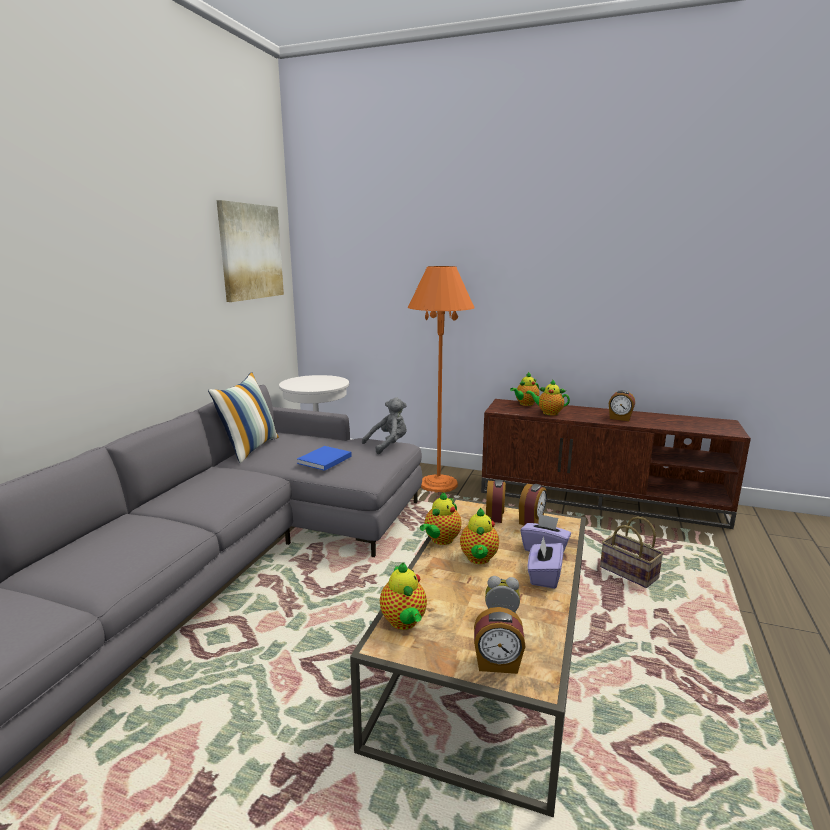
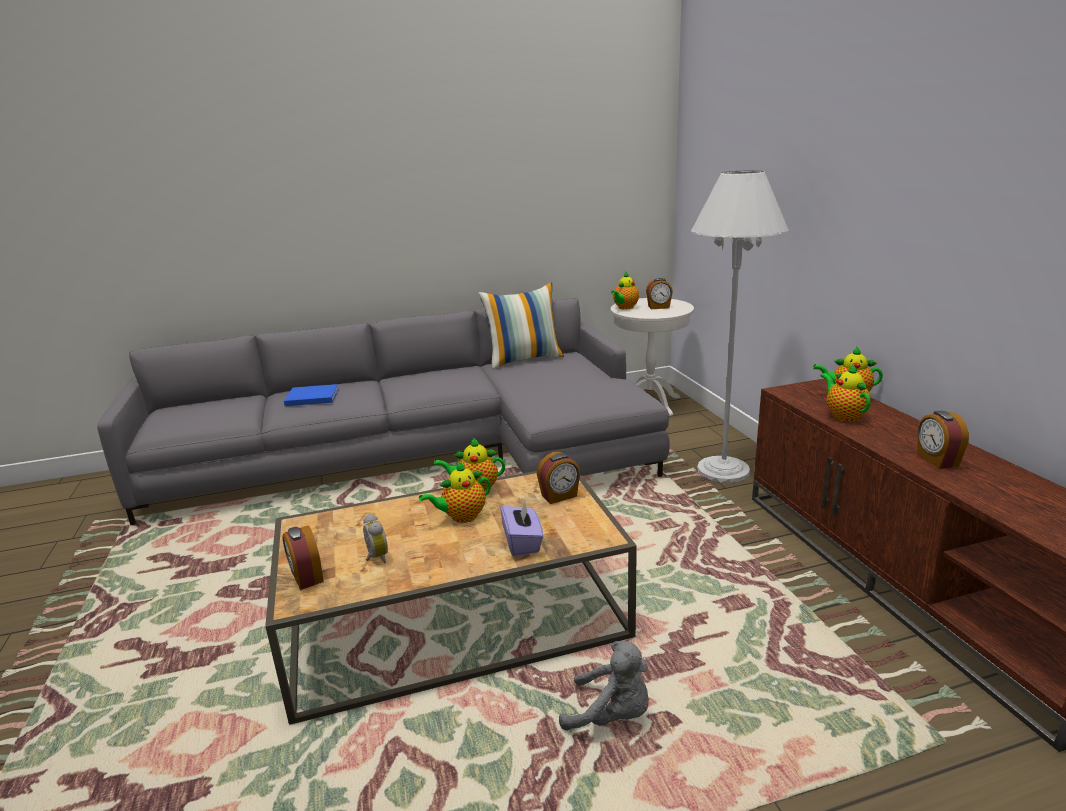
camera: 55 degrees right, 5 degrees up
picture [217,200,284,302] -> none
blue book [297,446,352,471] -> blue book moved to [284,384,339,406]
grey plush toy [362,398,407,454] -> grey plush toy moved to [559,641,649,730]
teapot [380,563,427,630] -> teapot moved to [611,272,639,310]
orange floor lamp [408,266,475,493] -> white floor lamp [691,170,788,483]
alarm clock [519,484,547,525] -> alarm clock moved to [646,278,673,309]
purple tissue box [528,536,564,589] -> none
basket [600,516,664,588] -> none

